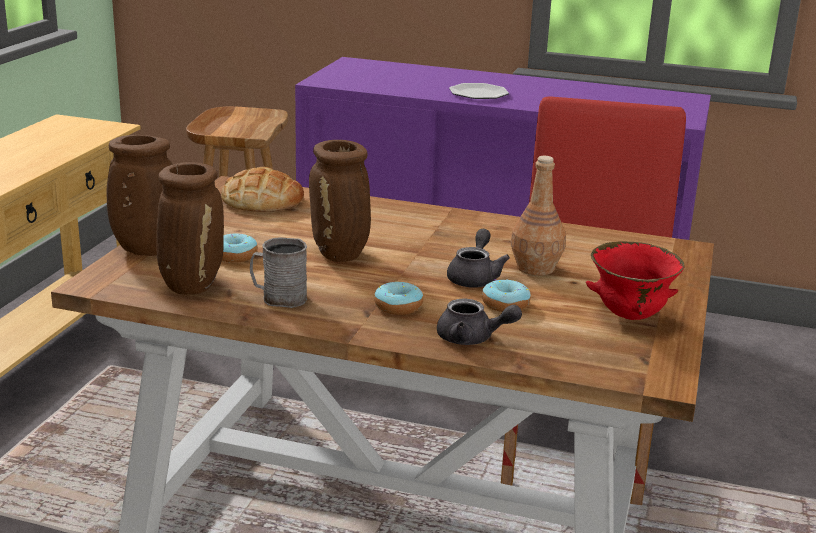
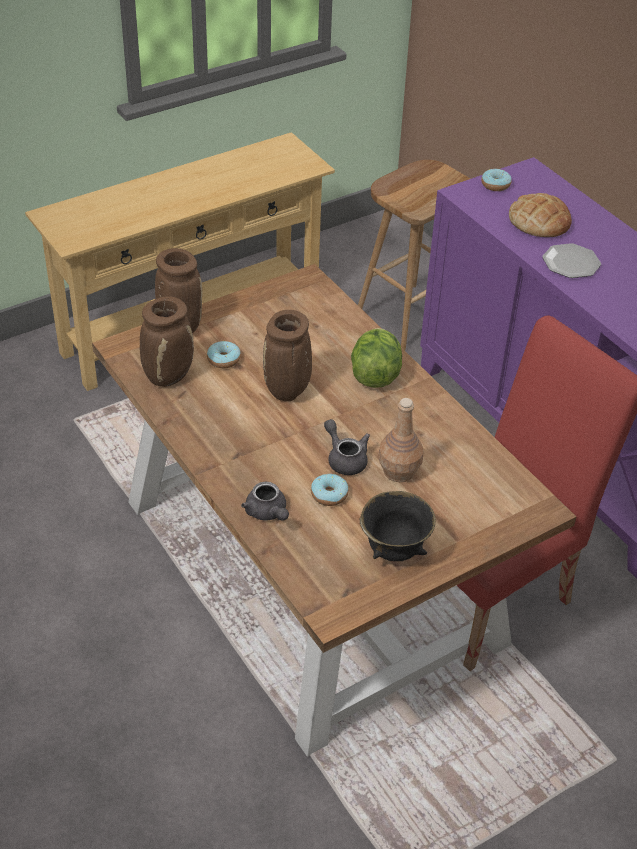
camera: 40 degrees right, 20 degrees up
bread [221,167,304,212] -> bread moved to [509,193,572,237]
grey mug [250,238,307,308] -> none
donut [374,281,423,315] -> donut moved to [481,169,512,191]
grey teapot [447,229,510,288] -> grey teapot turned 90 degrees counterclockwise [324,419,370,475]
red bowl [586,241,685,320] -> black bowl [359,491,436,561]
none -> lettuce [351,328,402,388]

